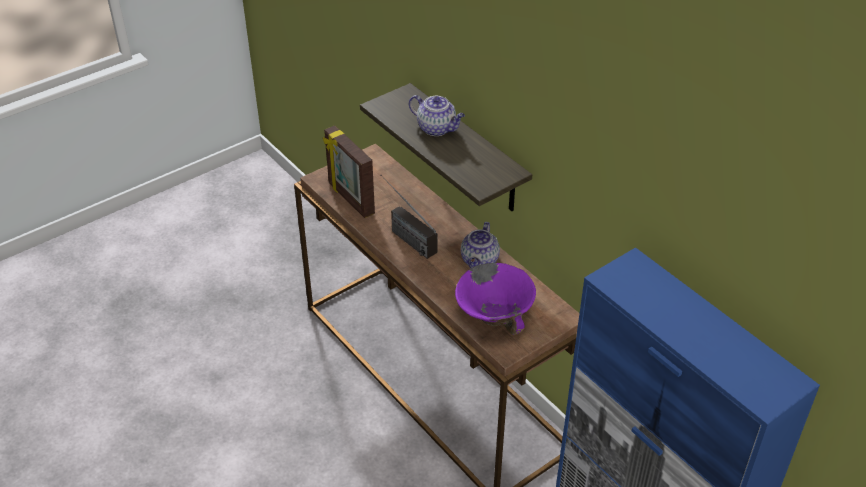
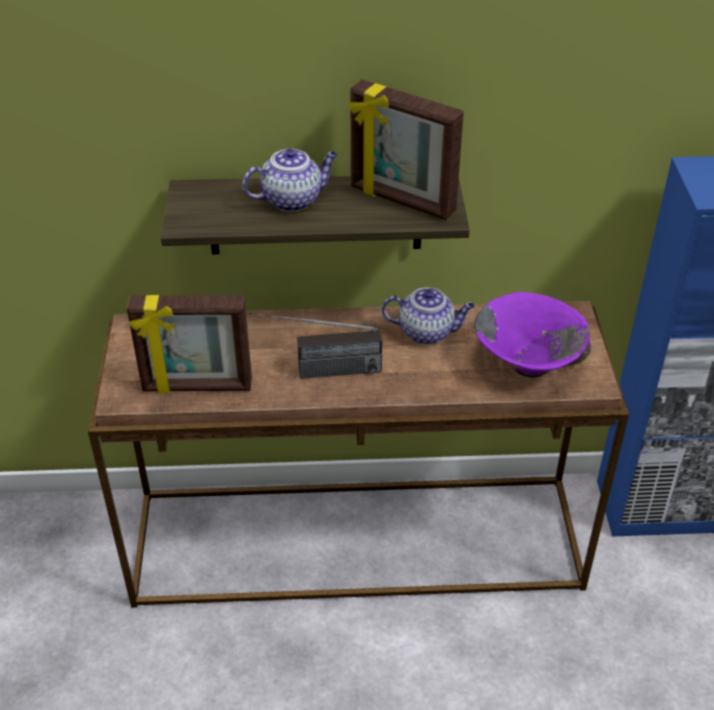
camera: 55 degrees left, 0 degrees up
teapot [461,222,500,269] -> teapot turned 45 degrees counterclockwise [382,287,475,344]
none -> picture frame [349,79,464,220]

